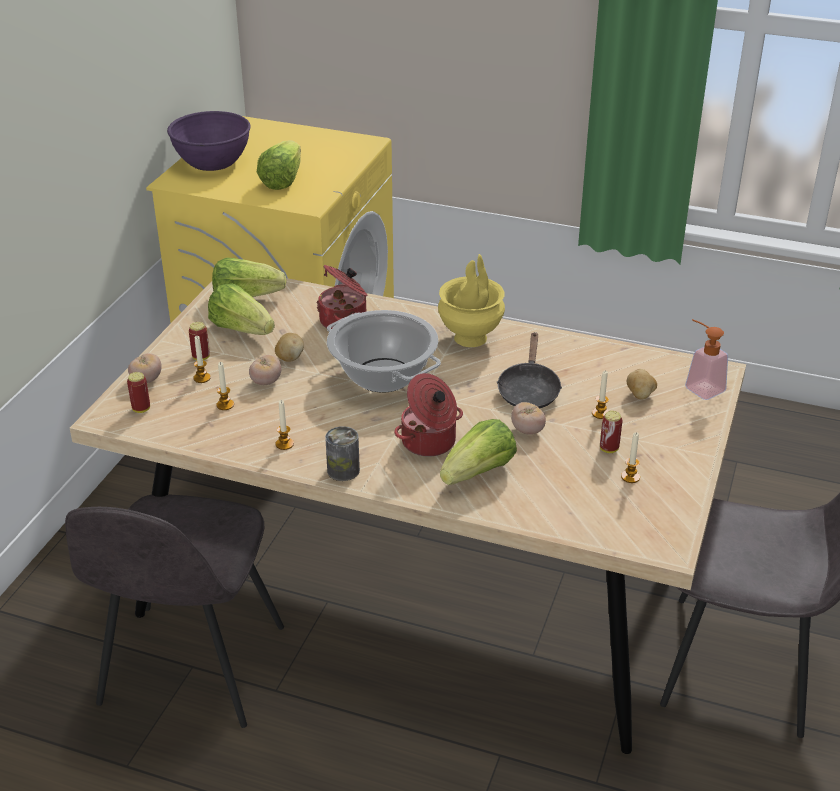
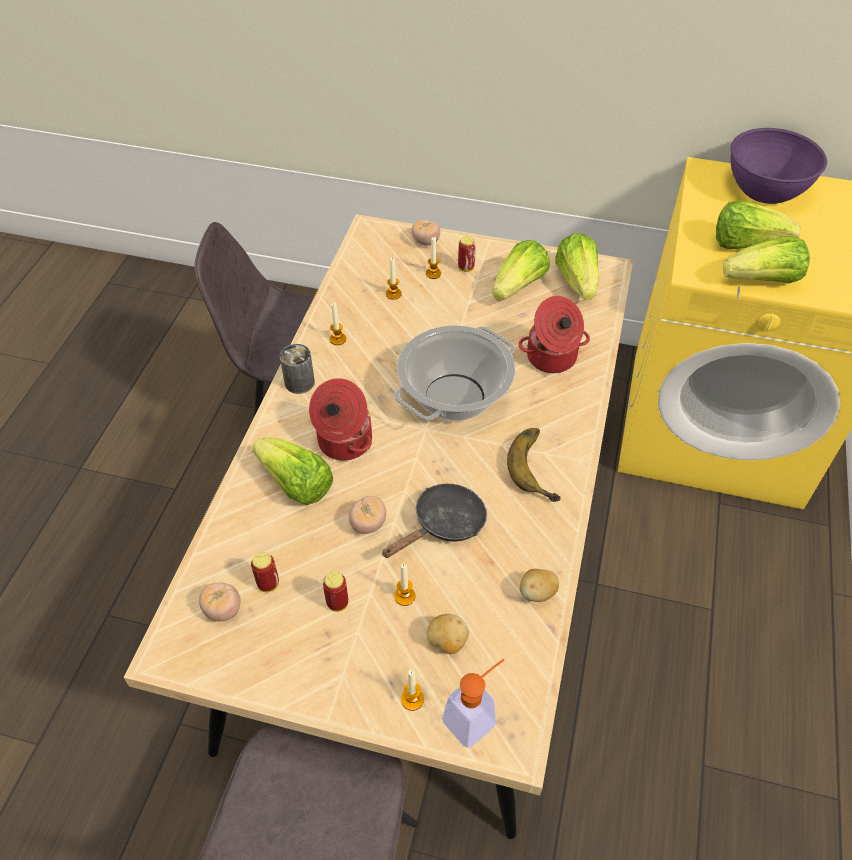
camera: 85 degrees right, 15 degrees up
can [127,372,150,413] -> can moved to [251,552,279,592]
tomato [249,355,282,385] -> tomato moved to [199,583,241,621]
potato [275,333,304,362] -> potato moved to [520,569,559,602]
yellow vase [438,254,505,347] -> banana [507,428,561,502]
black frying pan [497,332,562,408] -> black frying pan turned 135 degrees clockwise [382,484,487,558]
candle [621,432,640,483] -> candle moved to [401,670,424,711]
none -> lettuce [723,236,810,284]

